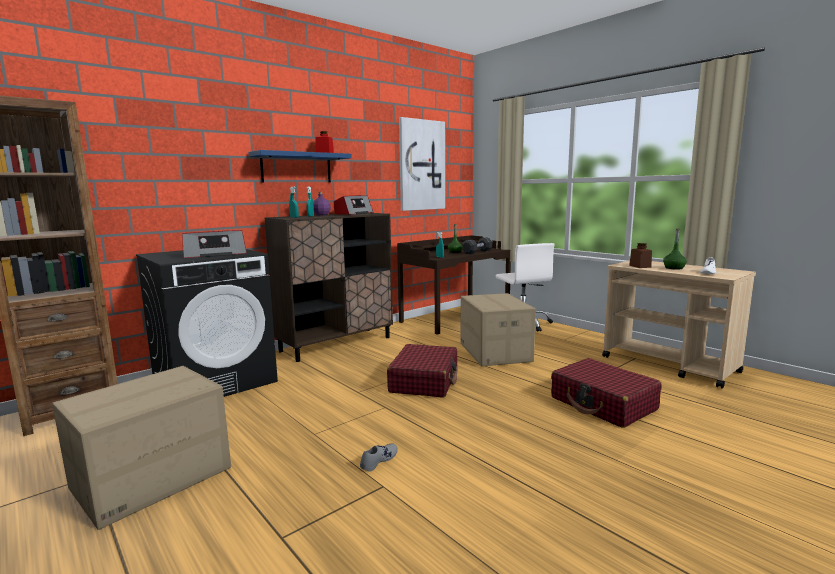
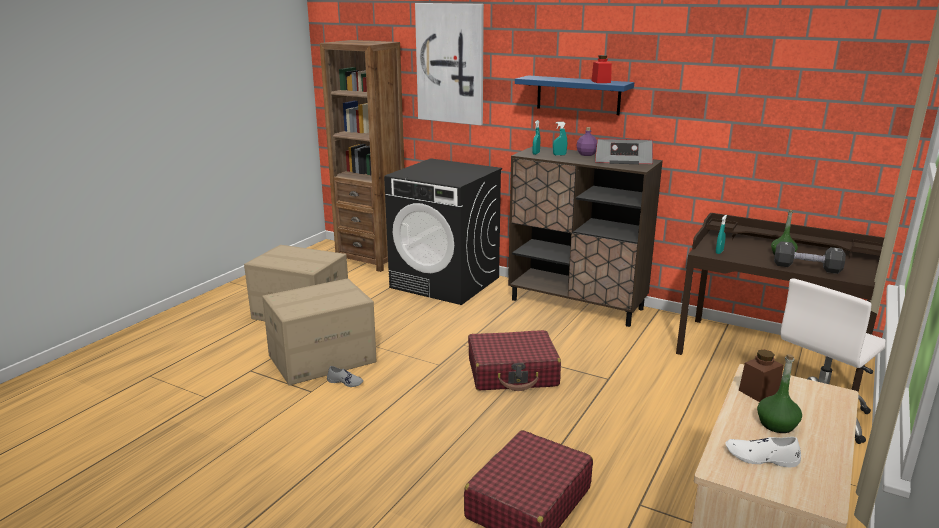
camera: 70 degrees right, 10 degrees up
radio [182,230,247,258] -> none
picture [399,117,445,211] -> picture moved to [415,3,484,125]
cardboard box [461,293,536,366] -> cardboard box moved to [262,278,377,386]

